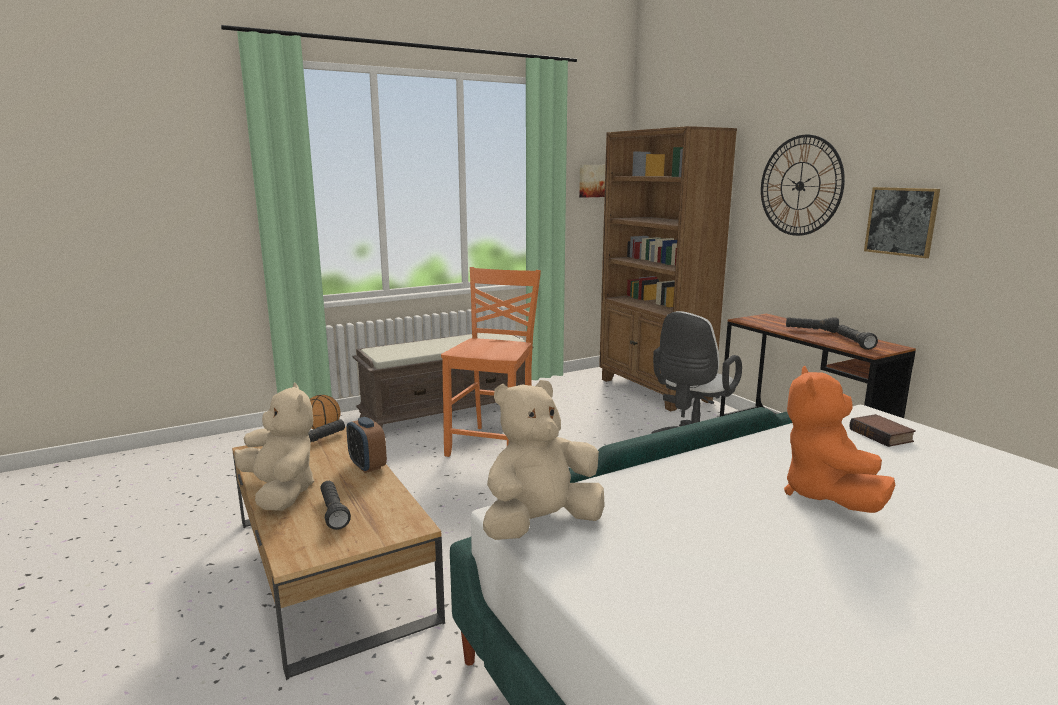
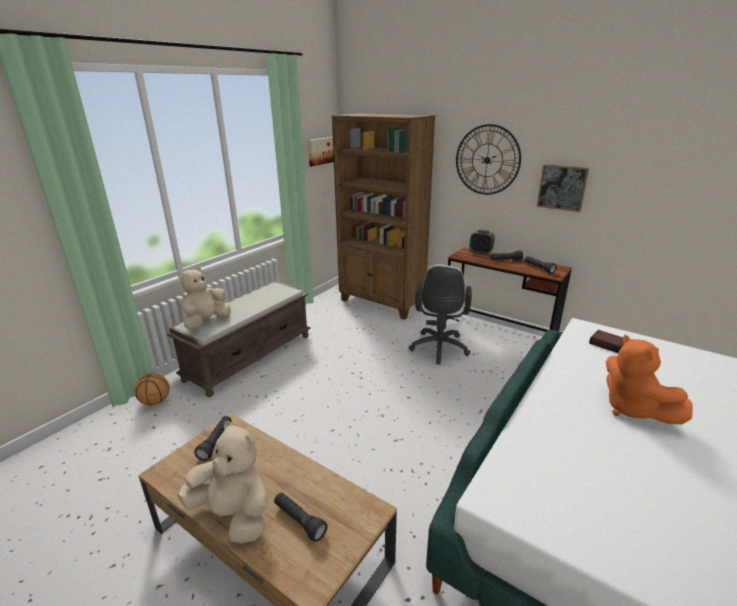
camera: 25 degrees left, 10 degrees up
alarm clock [347,417,387,473] -> alarm clock moved to [470,230,495,255]
orange chair [441,267,541,457] -> none
beige plush toy [483,380,605,540] -> beige plush toy moved to [177,267,231,329]

